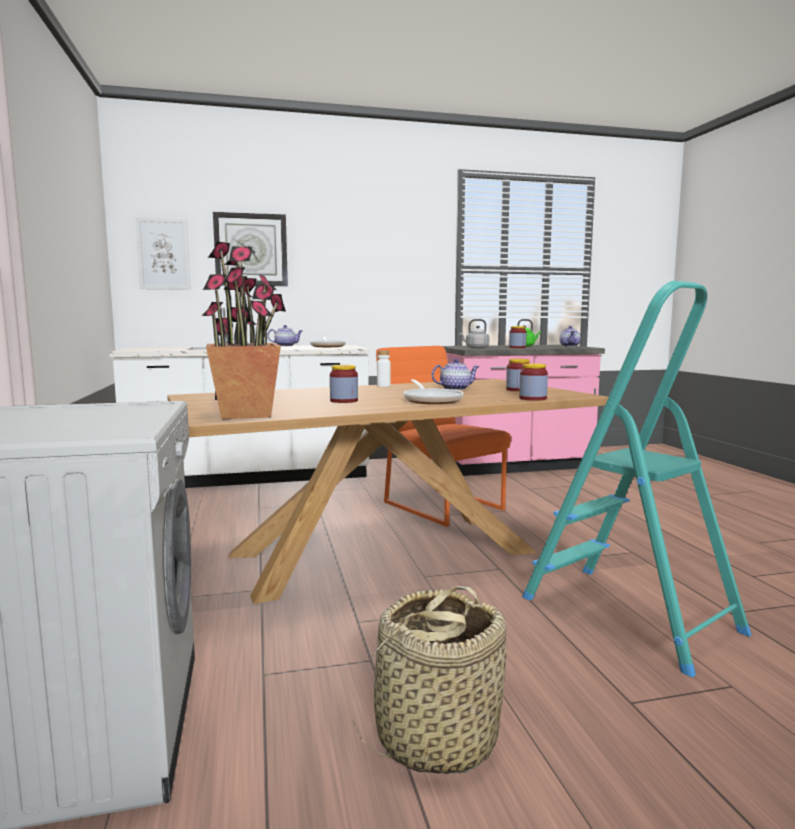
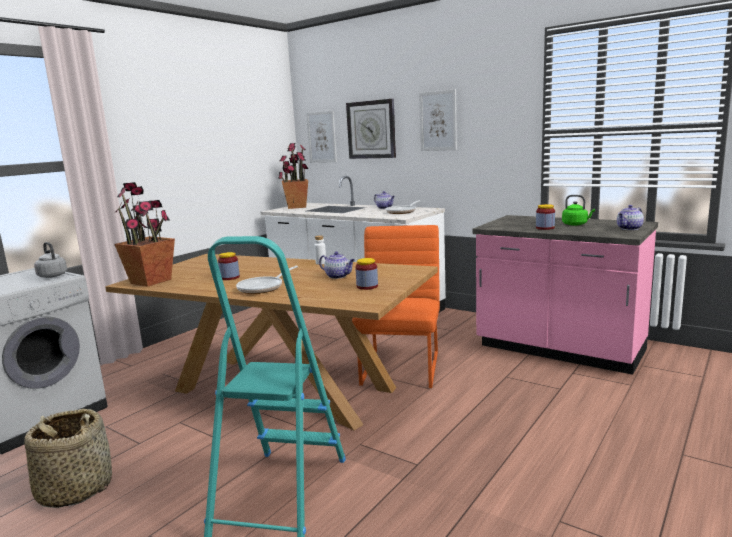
camera: 50 degrees right, 5 degrees up
grey kettle [459,319,489,349] -> grey kettle moved to [34,242,67,278]
jar [519,363,548,401] -> none
none -> potted plant [278,143,308,209]
none -> picture [419,89,457,151]

